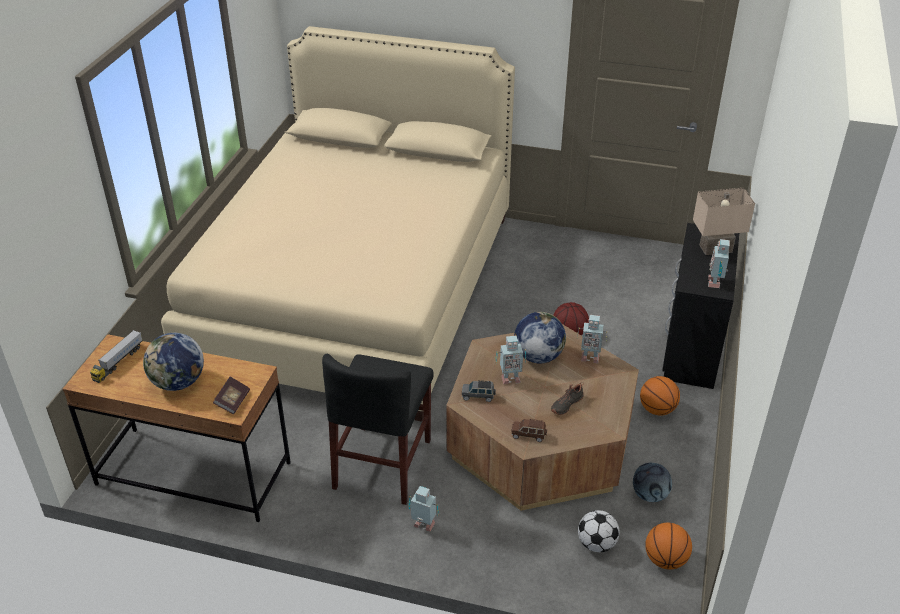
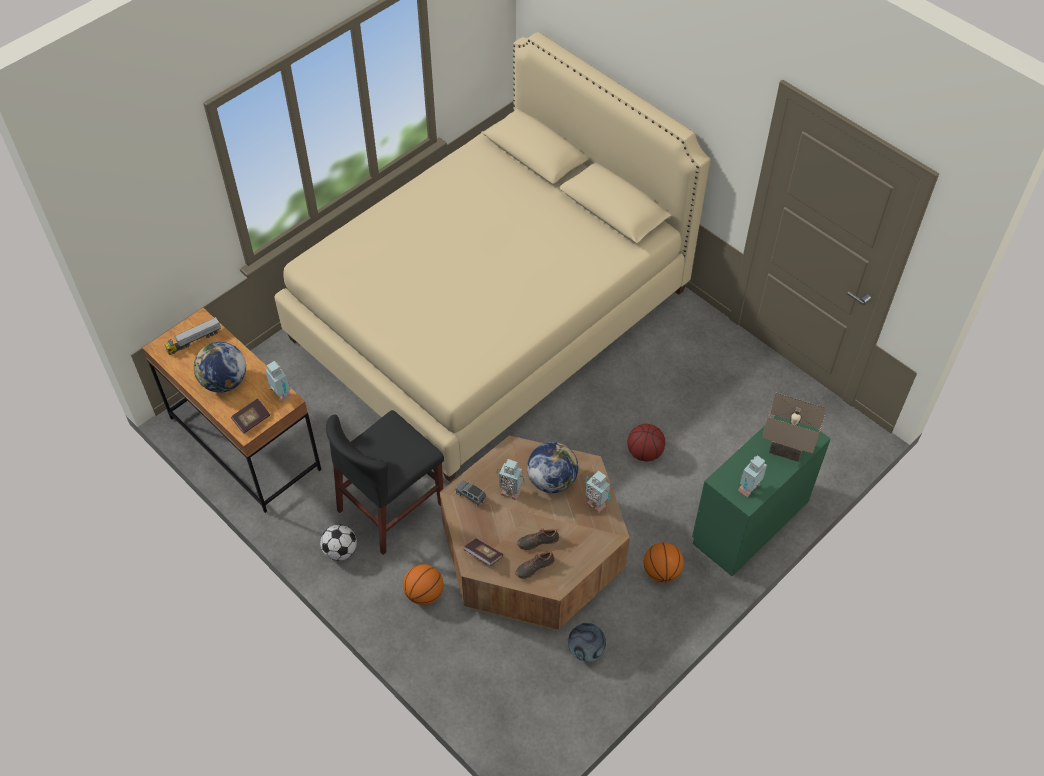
camera: 30 degrees right, 15 degrees up
toy robot [408,486,439,532] -> toy robot moved to [265,361,292,403]
brown toy car [512,419,547,442] -> book [464,539,503,566]
football [578,510,620,552] -> football moved to [320,524,357,561]
basketball [645,523,692,570] -> basketball moved to [403,564,443,605]
black dresser [662,223,739,389] -> green dresser [692,416,831,576]
none -> black shoe [515,550,555,579]

